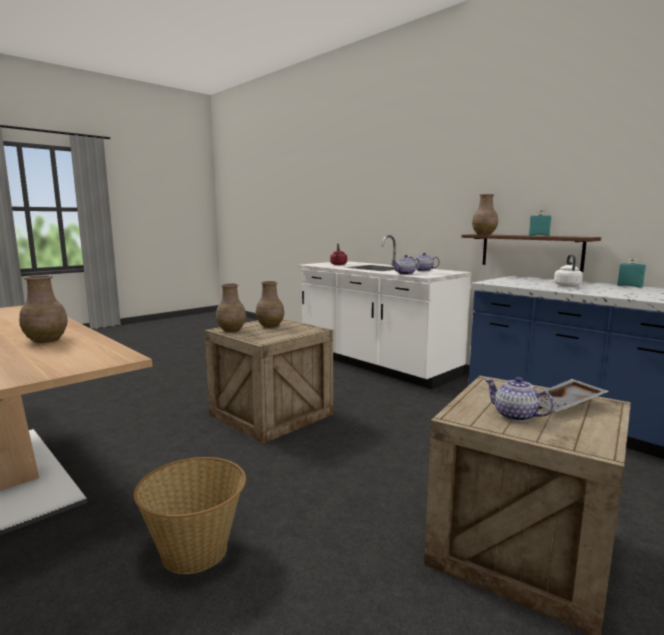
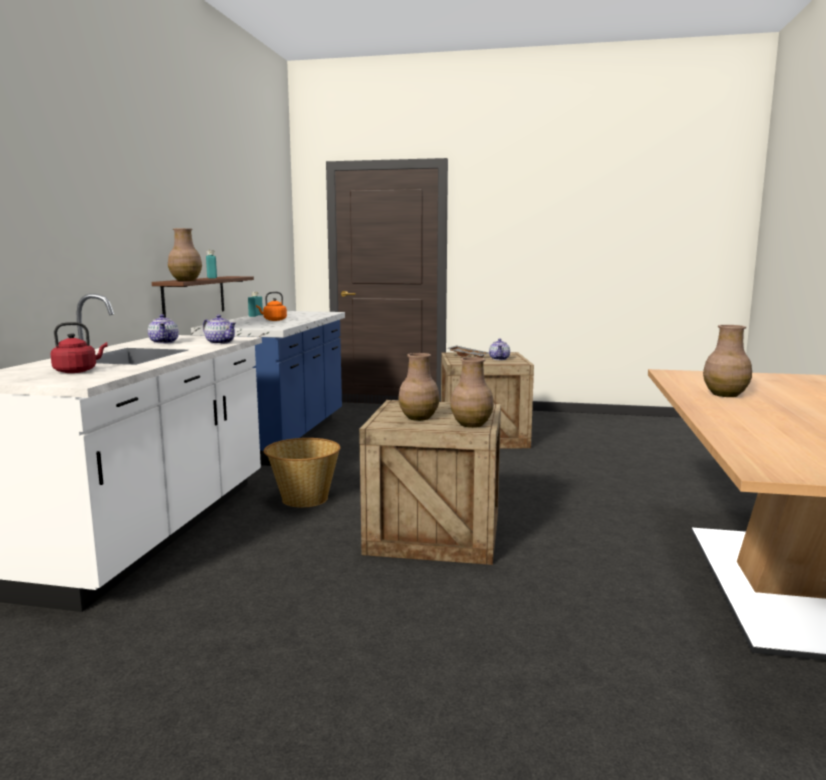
camera: 125 degrees left, 0 degrees up
basket [133,457,246,574] -> basket moved to [264,438,341,508]
white kettle [554,255,583,287] -> orange kettle [256,292,287,321]

